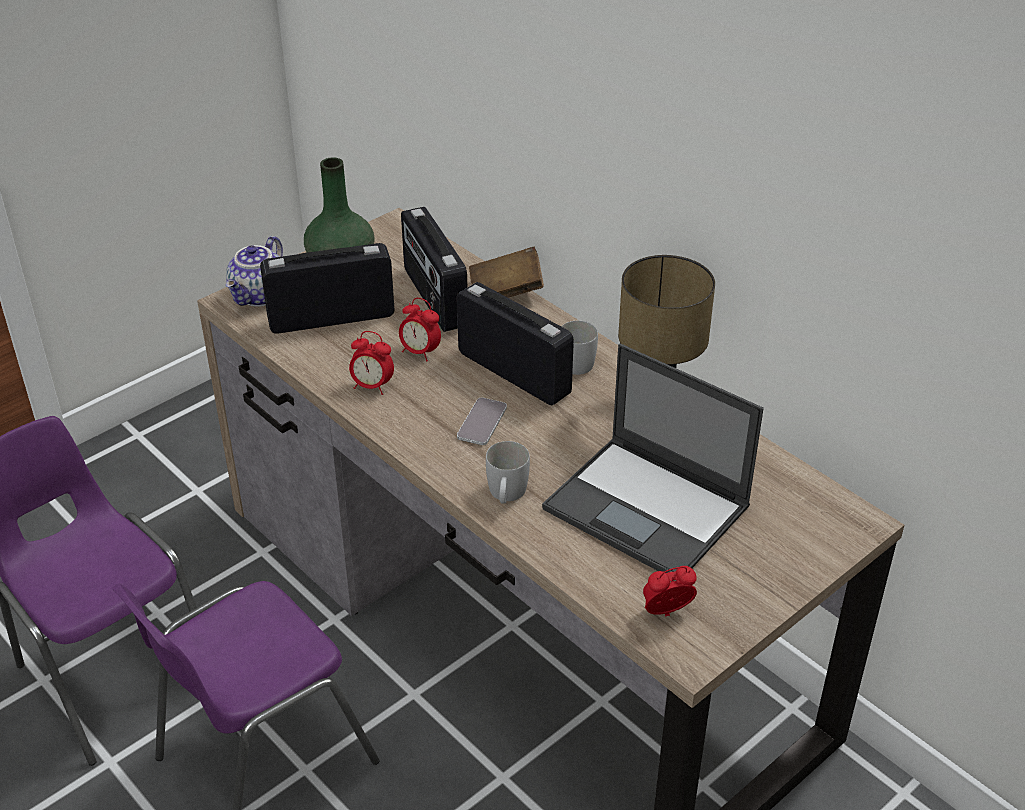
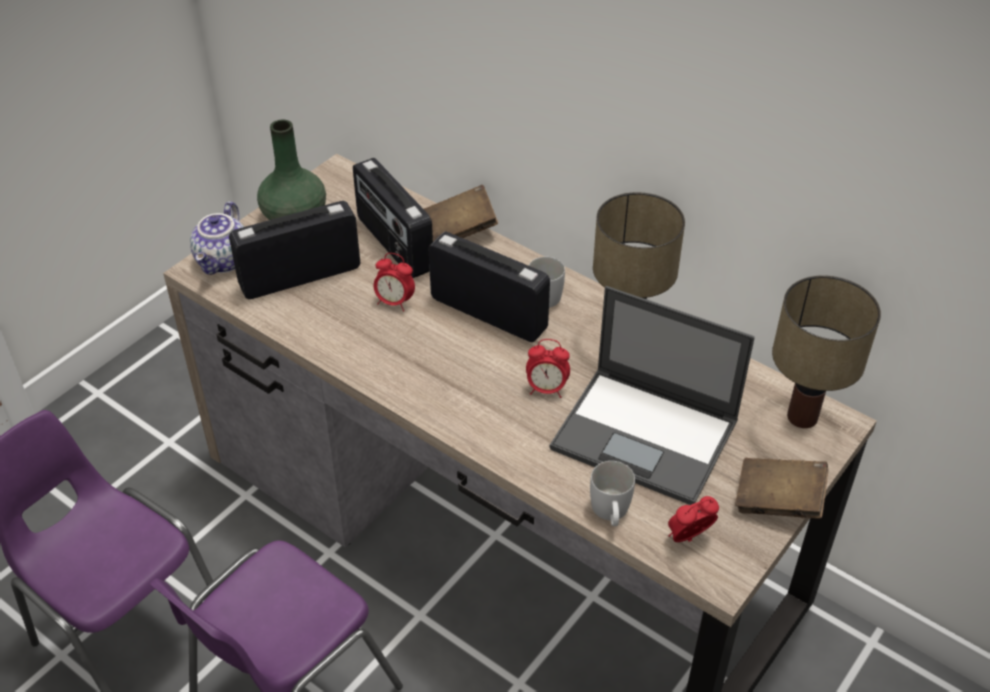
camera: 10 degrees left, 5 degrees up
alarm clock [349,331,394,395] -> alarm clock moved to [526,339,570,398]
phone [457,397,507,445] -> none
white mug [486,441,530,504] -> white mug moved to [590,461,635,526]
none -> brown book [735,458,829,519]
none -> table lamp [772,275,881,428]

